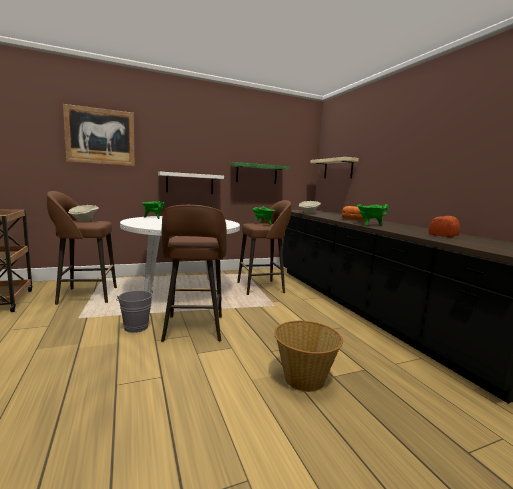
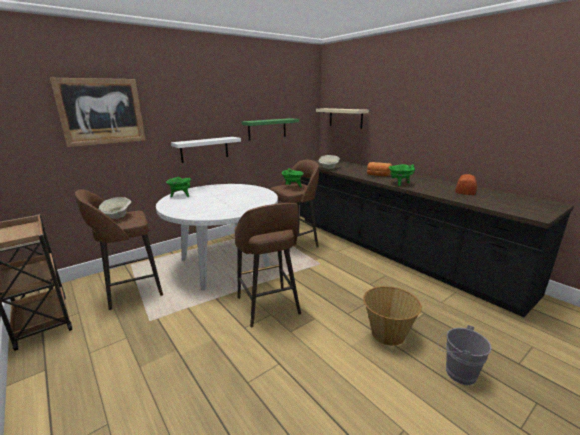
camera: 15 degrees left, 10 degrees up
grey bucket [116,289,153,333] -> grey bucket moved to [438,325,492,385]

